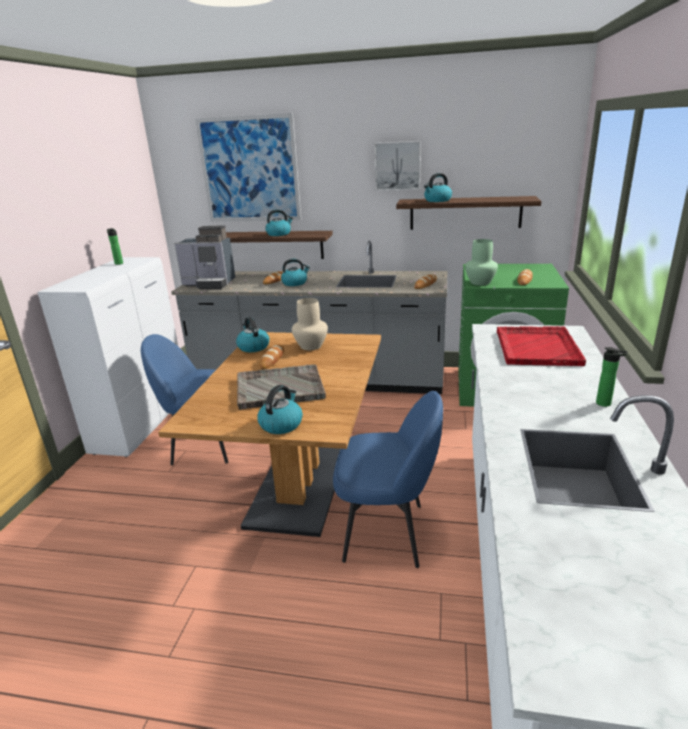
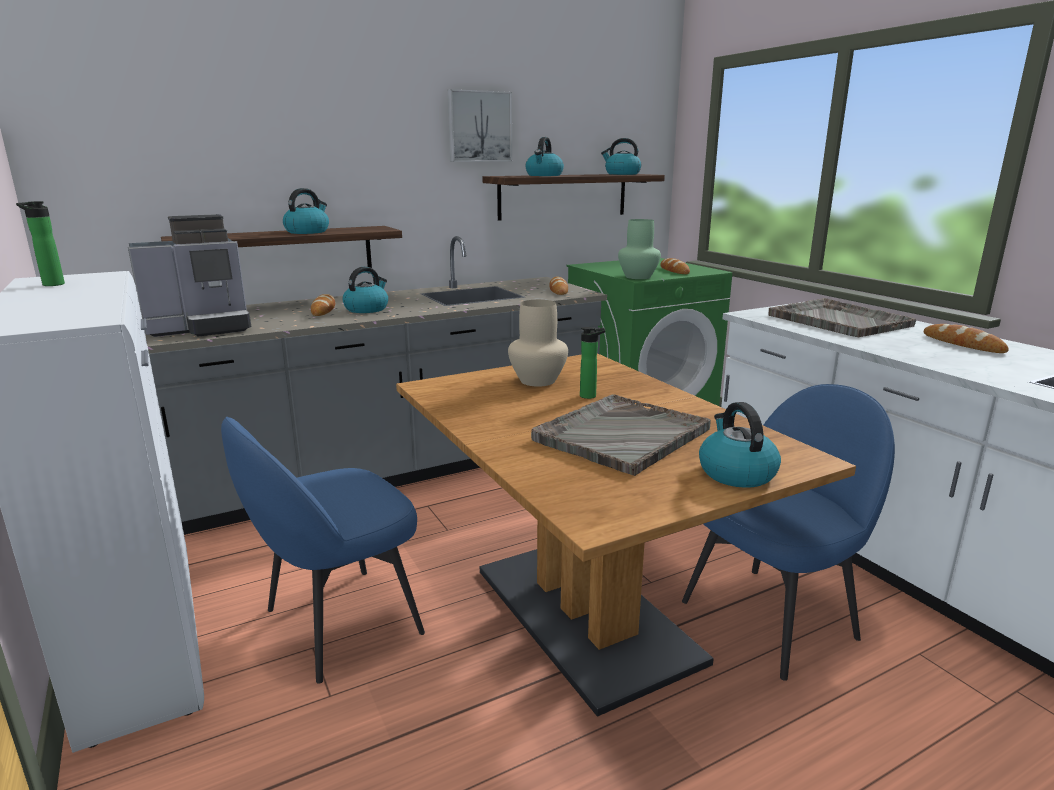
camera: 40 degrees left, 5 degrees down
picture [195,113,301,222] -> none
kettle [236,317,269,352] -> kettle moved to [601,138,641,175]
bread [259,344,284,370] -> bread moved to [924,324,1009,353]
red tray [497,326,586,366] -> grey tray [768,298,916,337]
bottle [596,347,628,407] -> bottle moved to [580,327,605,399]

